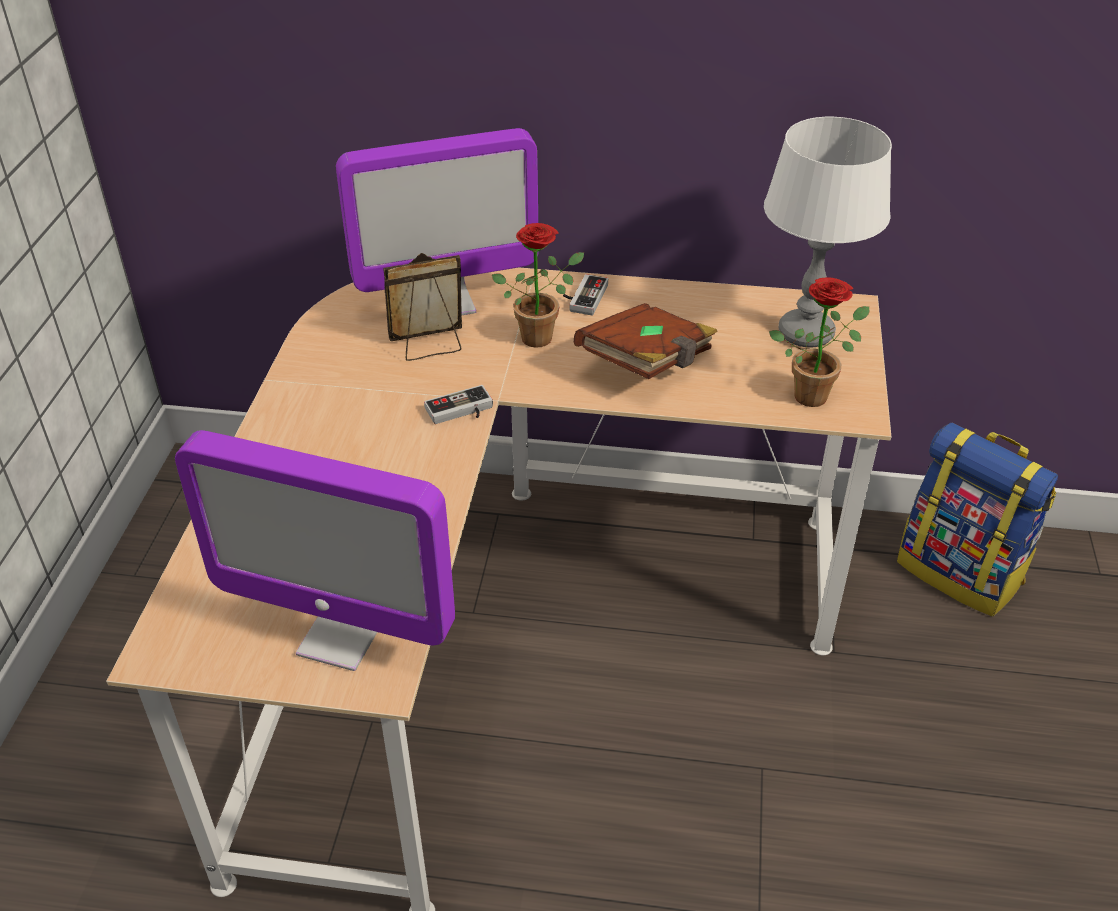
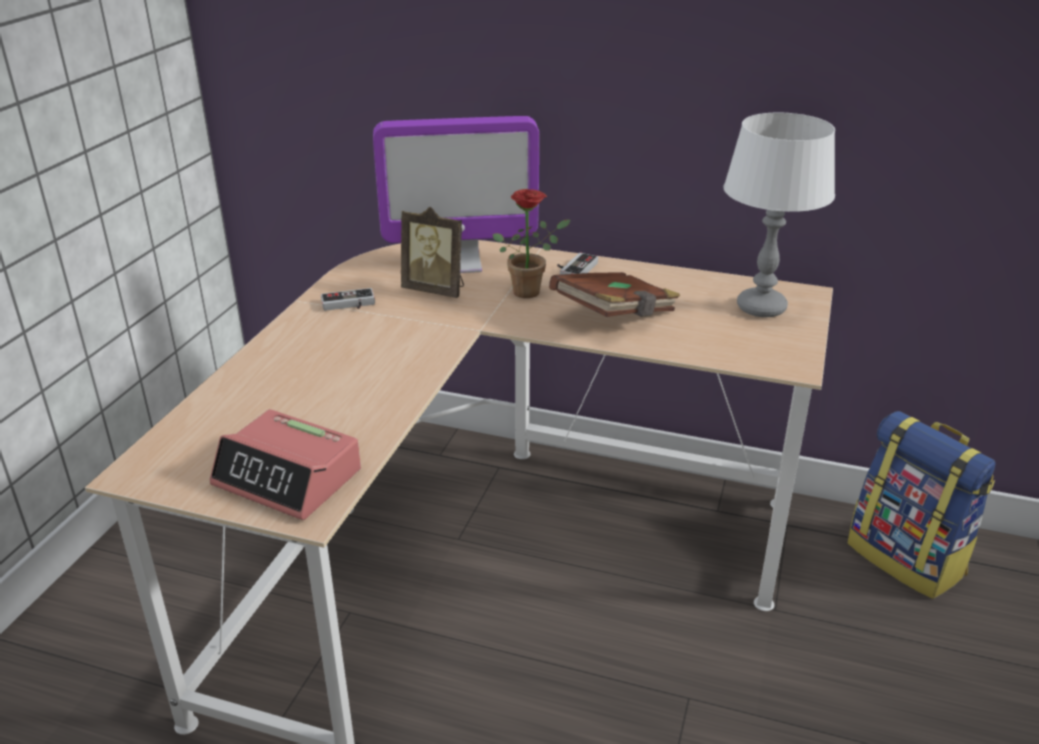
camera: 10 degrees right, 10 degrees down
monitor [175,430,455,671] -> alarm clock [209,409,361,520]
picture frame [383,253,462,361] -> picture frame turned 150 degrees counterclockwise [401,207,464,298]
game controller [424,385,493,424] -> game controller moved to [321,288,375,311]
potted plant [769,277,869,407] -> none

